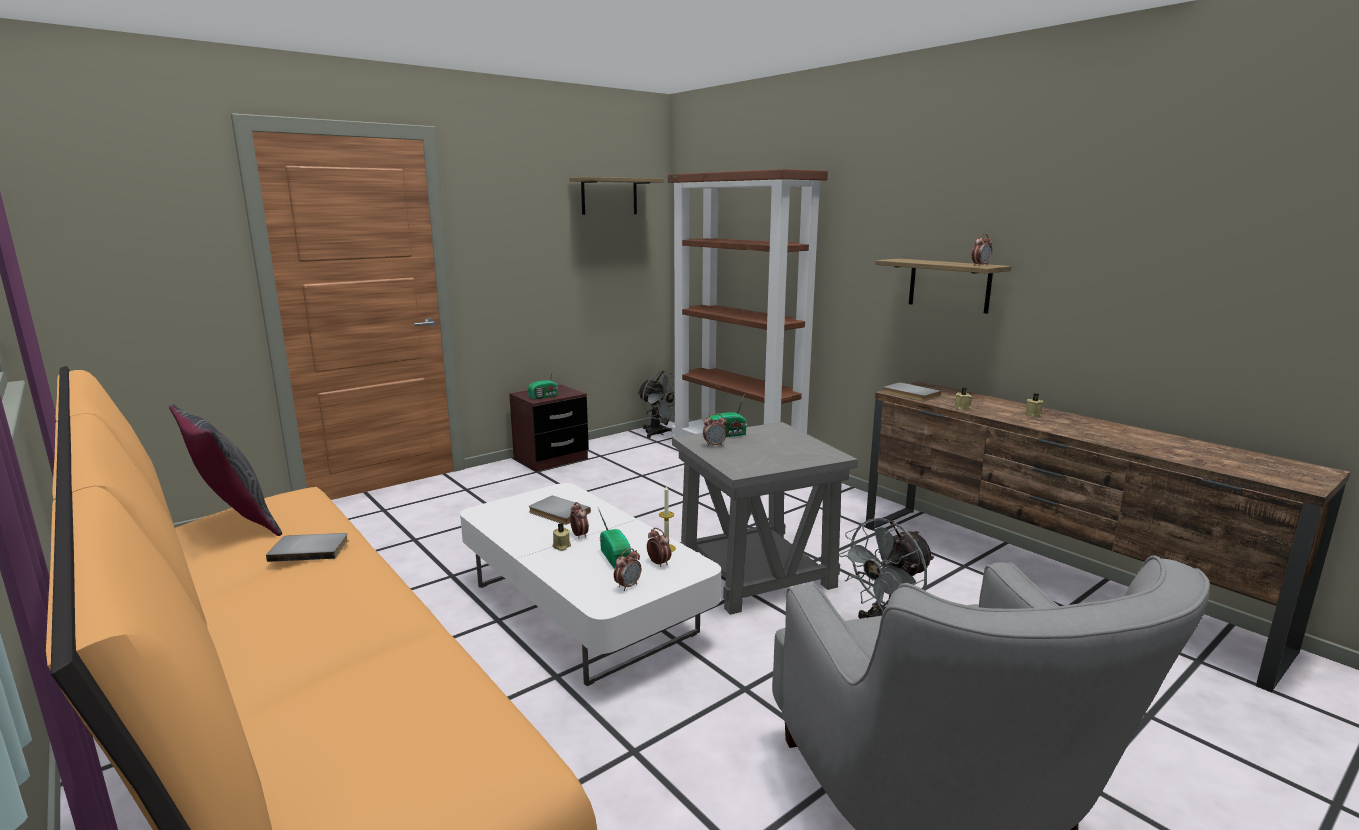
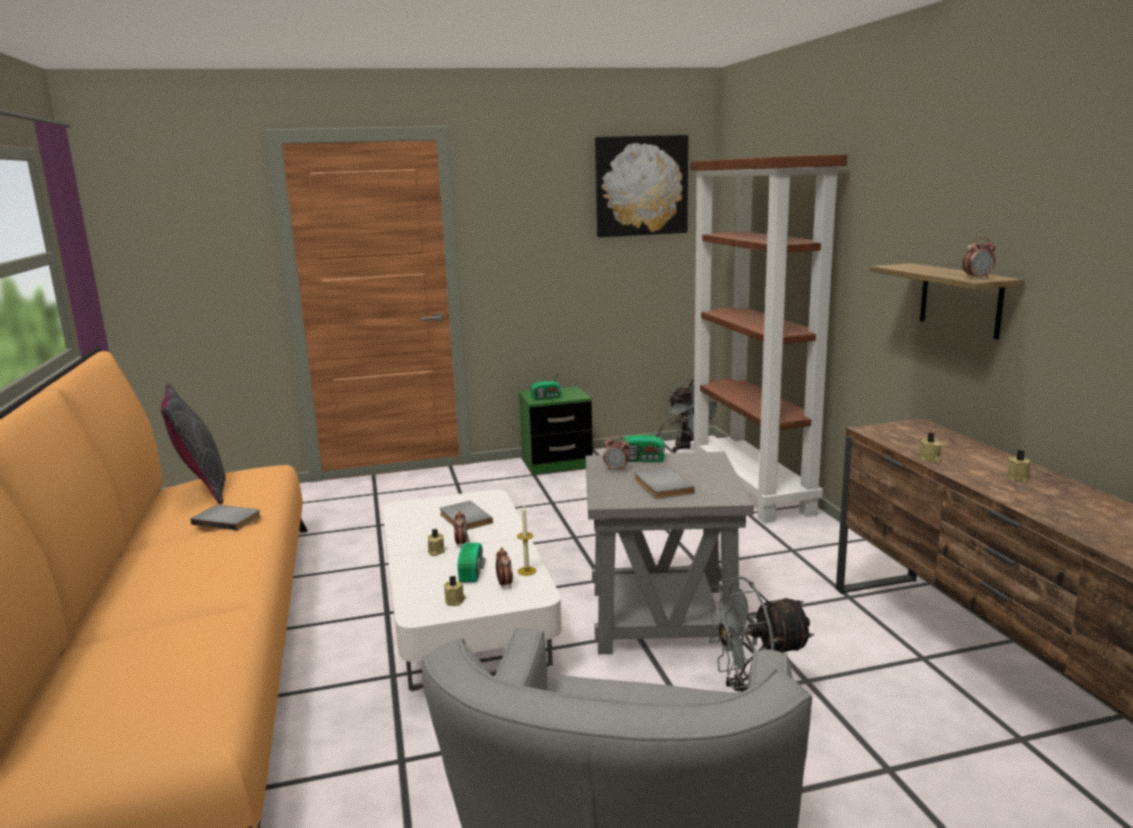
camera: 25 degrees right, 0 degrees up
brown nightstand [509,385,589,472] -> green nightstand [519,386,593,475]
shelf [569,177,664,215] -> picture [595,135,688,237]
alarm clock [614,548,641,591] -> beige candle [444,576,466,606]
grey book [883,382,942,402] -> grey book moved to [634,467,695,499]

